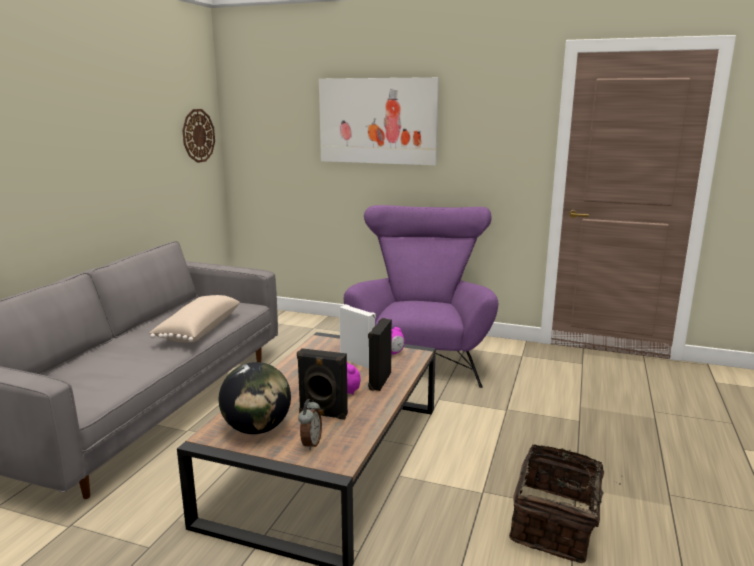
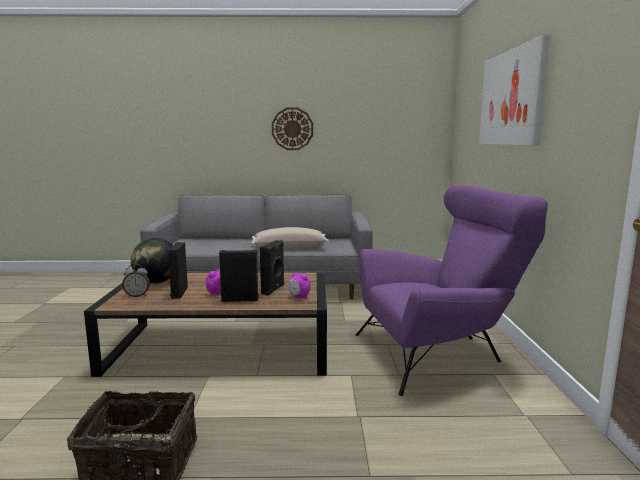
camera: 70 degrees right, 5 degrees down
wall clock [182,109,215,163] -> wall clock moved to [272,108,313,150]
white speaker [339,304,376,369] -> black speaker [260,240,285,295]

